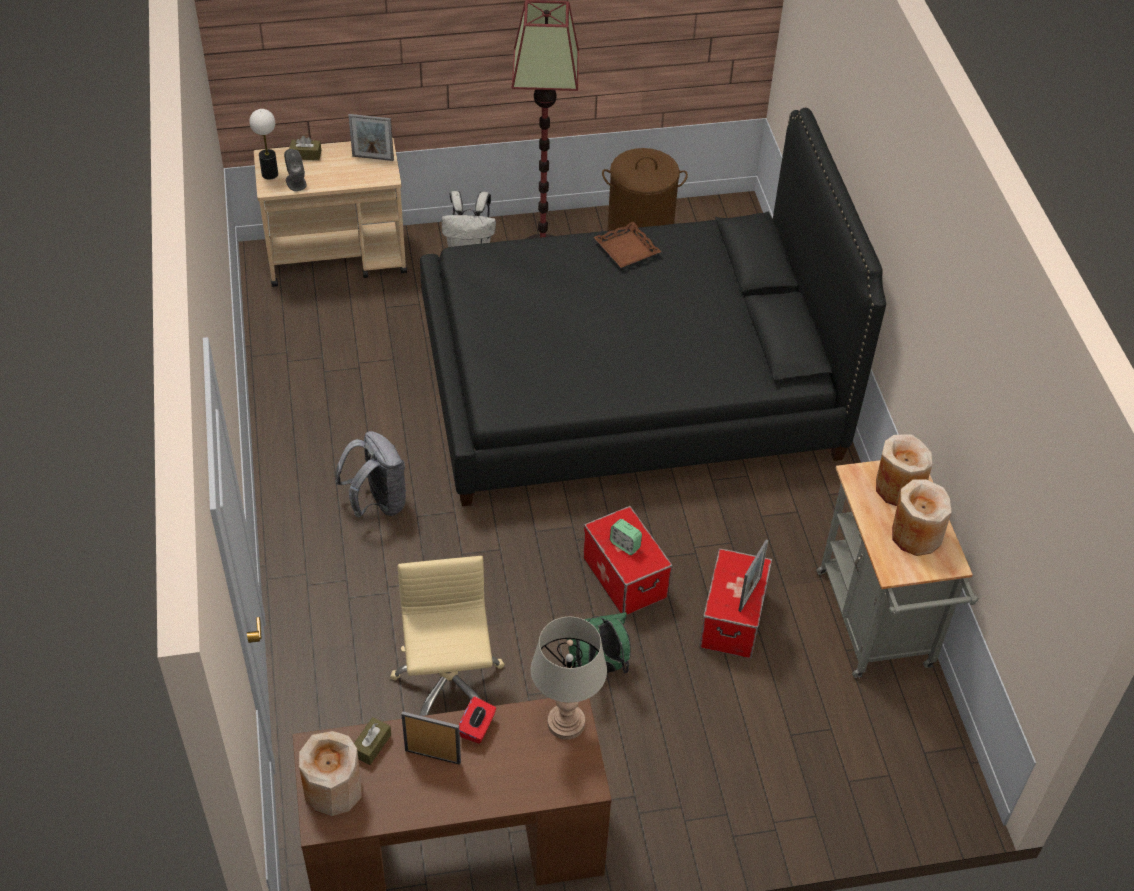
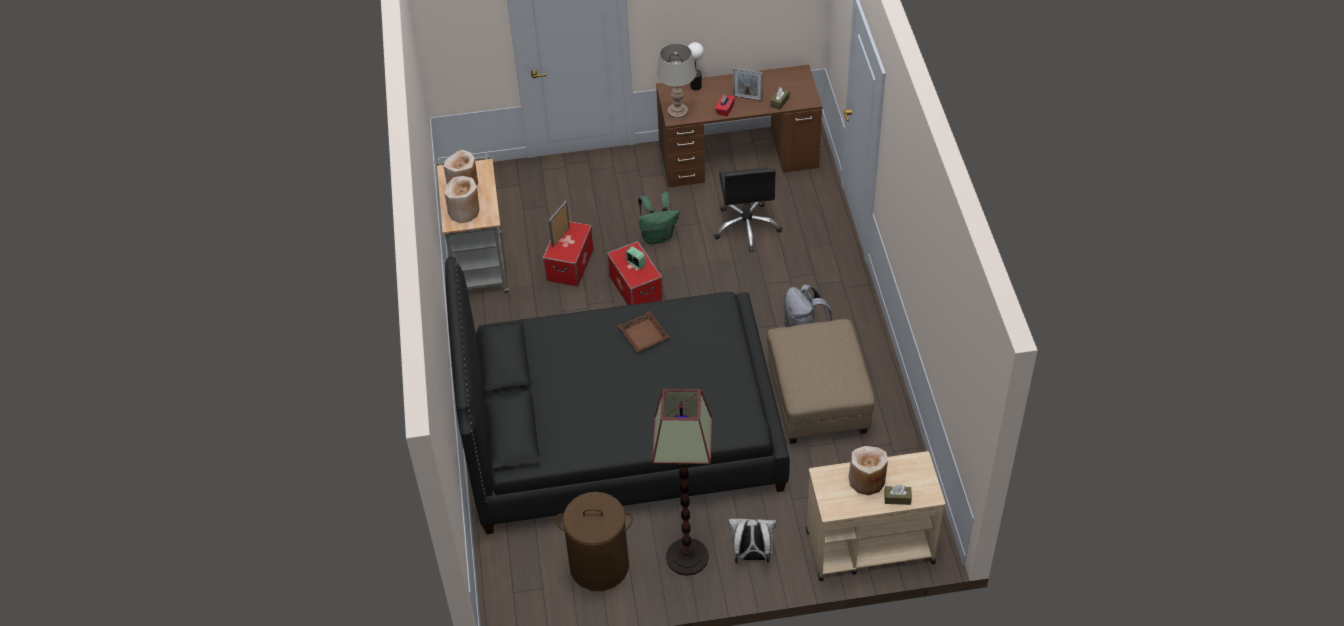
camera: 175 degrees left, 0 degrees up
table lamp [249,109,278,180] -> table lamp moved to [688,42,704,90]
grey speaker [284,149,306,191] -> none
beige vase [299,731,362,816] -> beige vase moved to [849,446,888,495]
picture frame [348,114,394,161] -> none
beige office chair [390,556,505,716] -> black office chair [714,167,782,252]
brown tray [593,222,661,268] -> brown tray moved to [618,311,670,352]
none -> beige ottoman [767,319,875,444]

